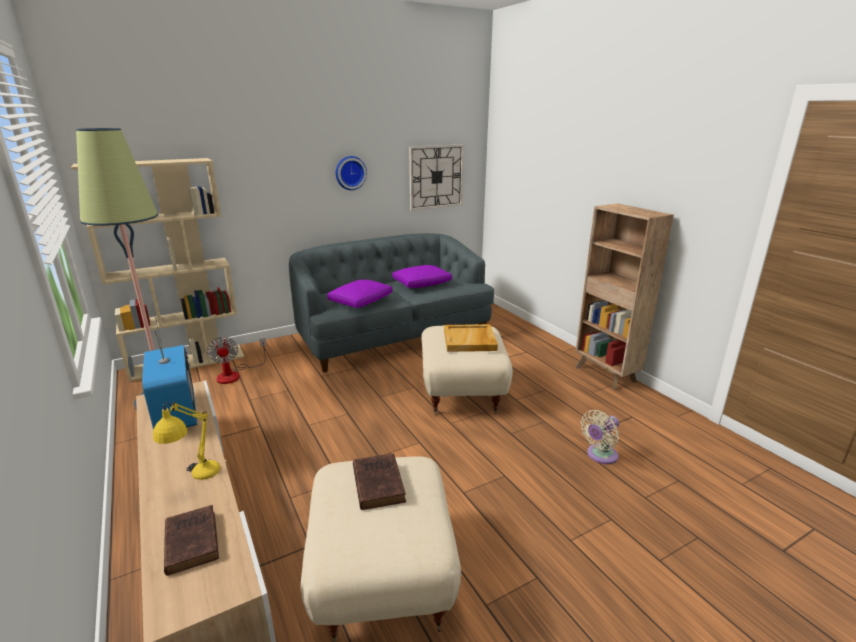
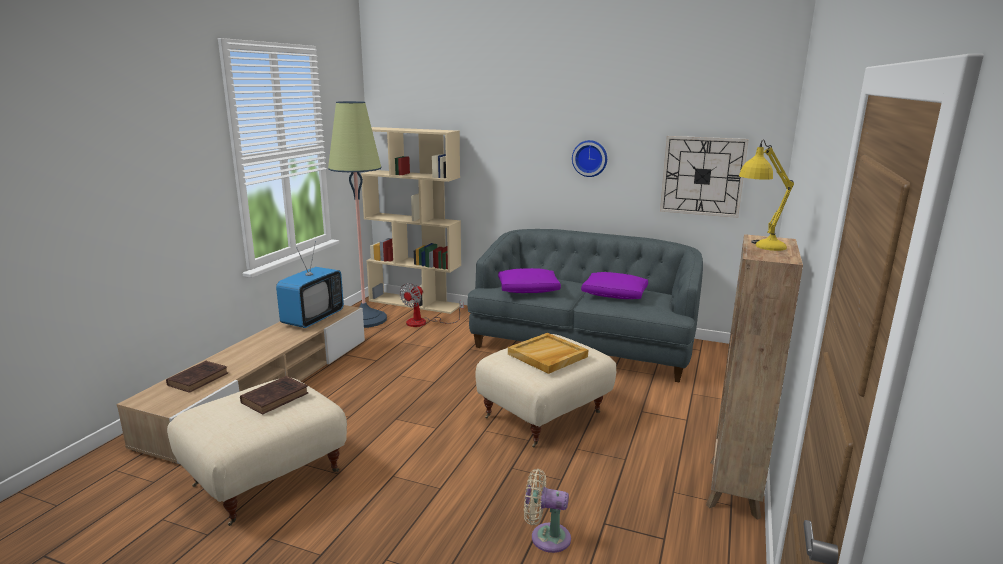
camera: 50 degrees right, 5 degrees down
yellow table lamp [153,401,220,480] -> yellow table lamp moved to [739,140,794,251]

